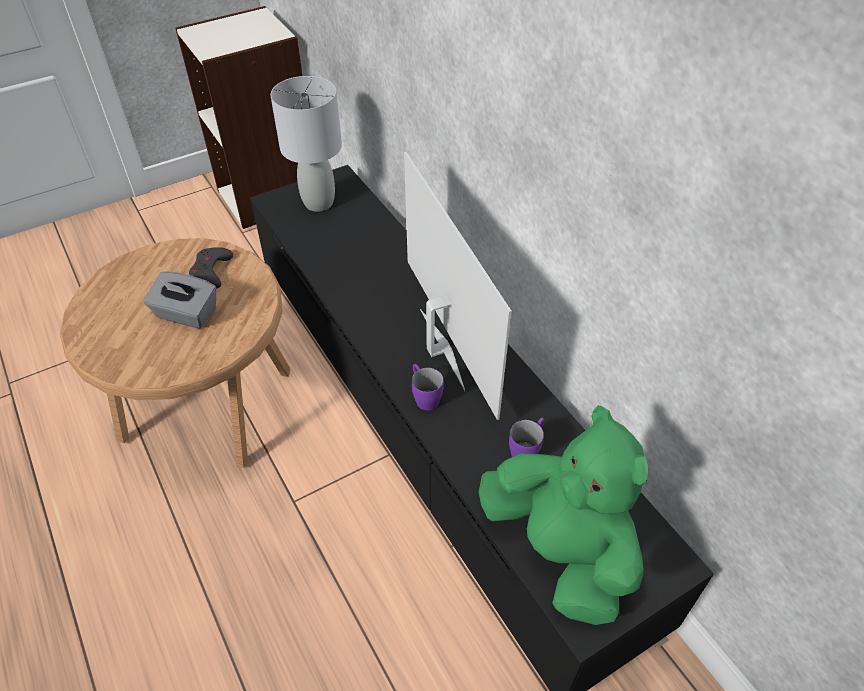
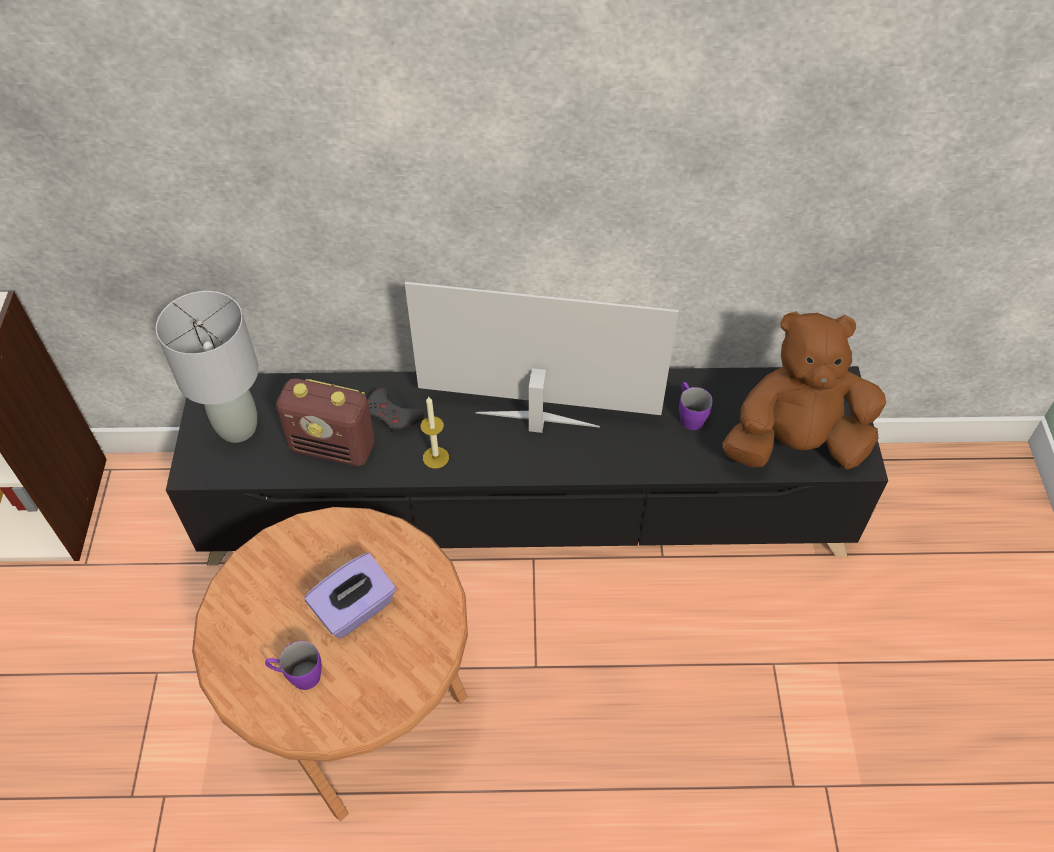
camera: 60 degrees left, 5 degrees up
grey tissue box [144,271,216,328] -> purple tissue box [305,553,396,639]
grey game controller [189,247,233,289] -> grey game controller moved to [368,388,424,433]
purple mug [412,364,444,410] -> purple mug moved to [265,641,322,690]
green plush toy [479,405,648,625] -> brown plush toy [722,311,886,469]
none -> radio [276,378,375,466]
none -> candle [421,397,449,469]

